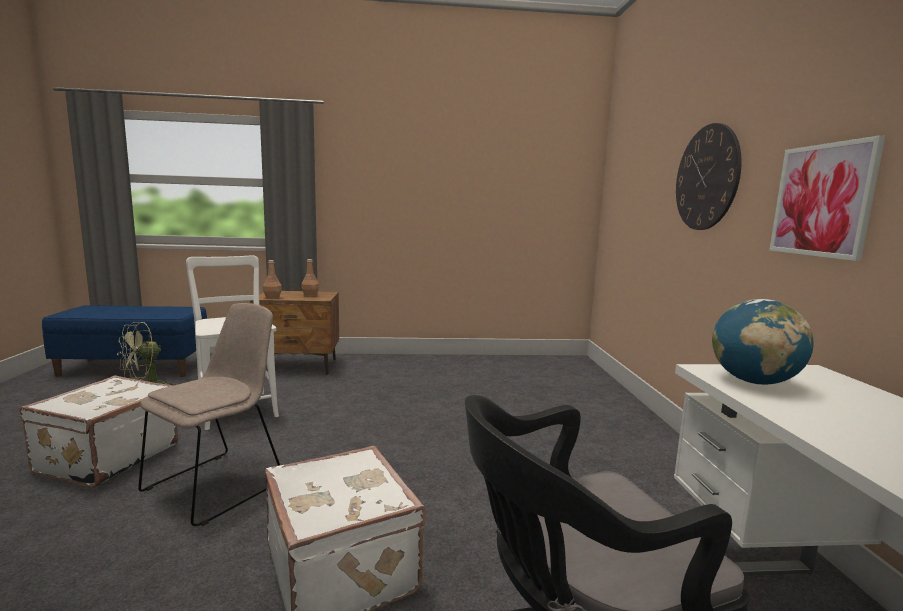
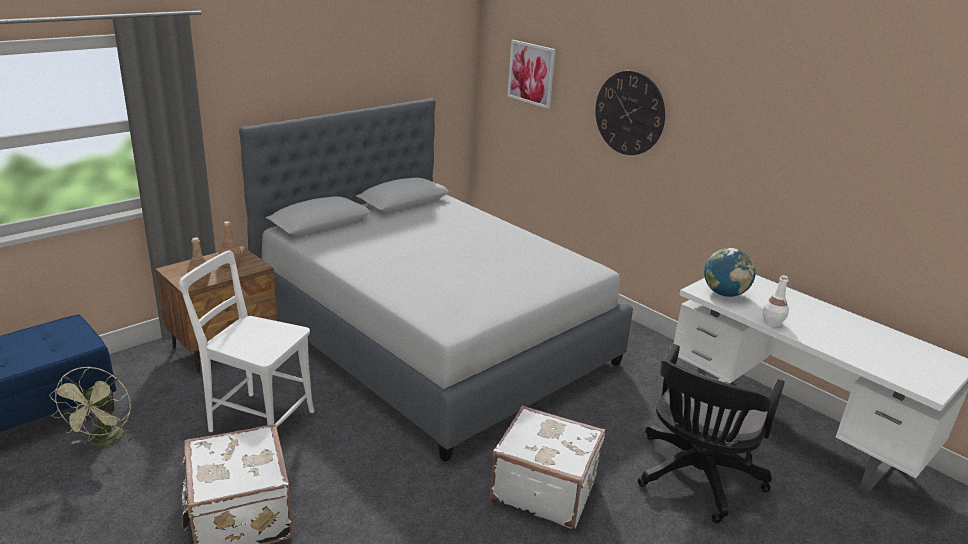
camera: 40 degrees left, 15 degrees up
beige chair [138,303,280,526] -> none
picture [769,135,885,261] -> picture moved to [507,40,556,108]
none -> grey bed [239,98,633,462]
none -> white bottle [762,275,789,327]

